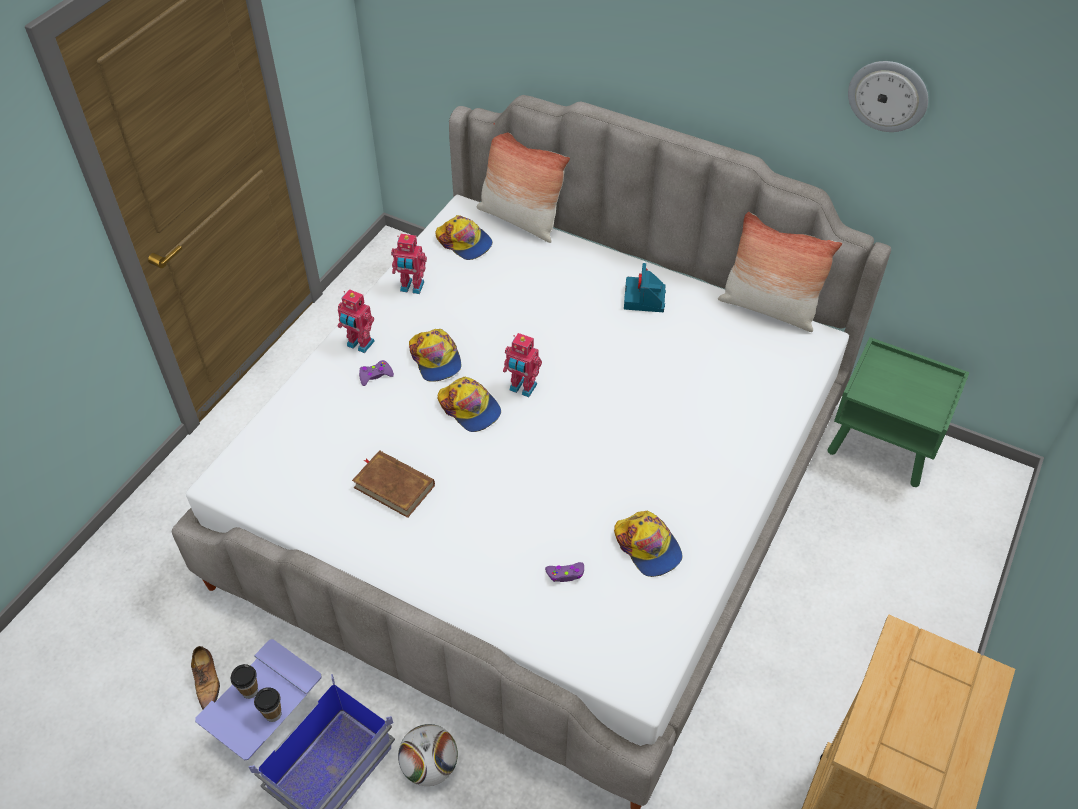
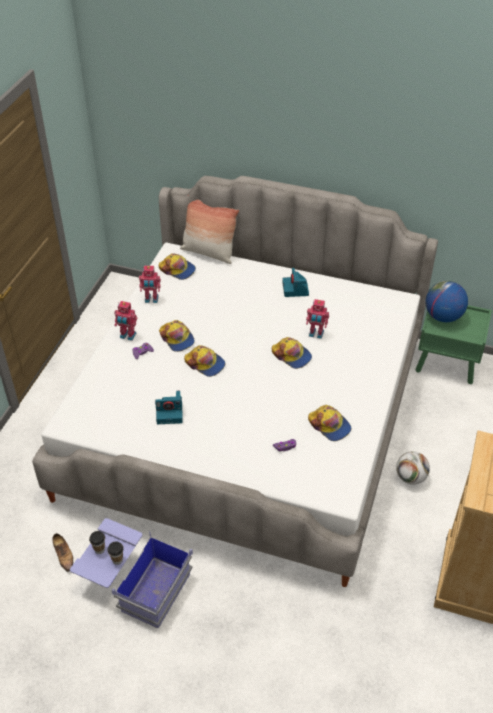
camera: 10 degrees left, 5 degrees down
brown book [352,450,435,518] -> camera [155,391,183,424]
football [398,724,458,786] -> football moved to [396,451,430,485]
toy robot [503,333,542,397] -> toy robot moved to [306,299,329,339]
pillow [718,212,842,332] -> none
wall clock [848,61,928,132] -> none
none -> cap [272,337,312,369]
none -> globe [426,281,468,322]

